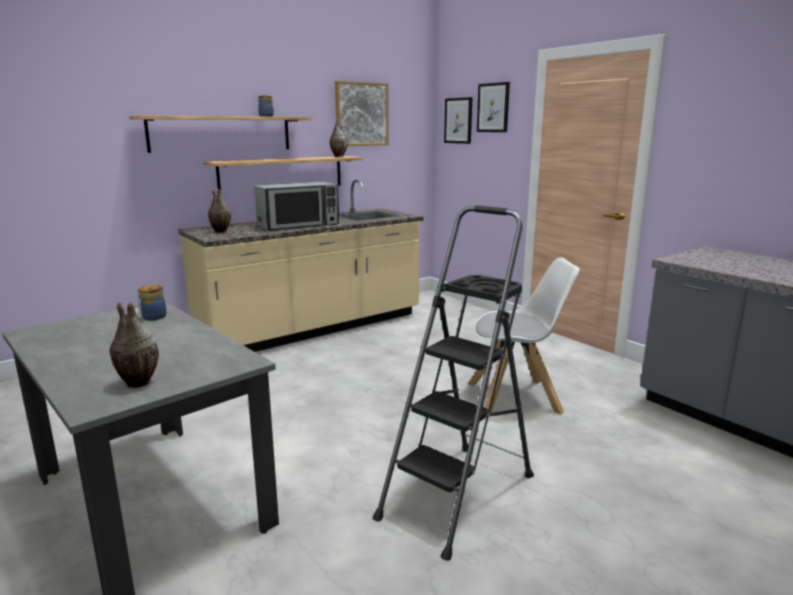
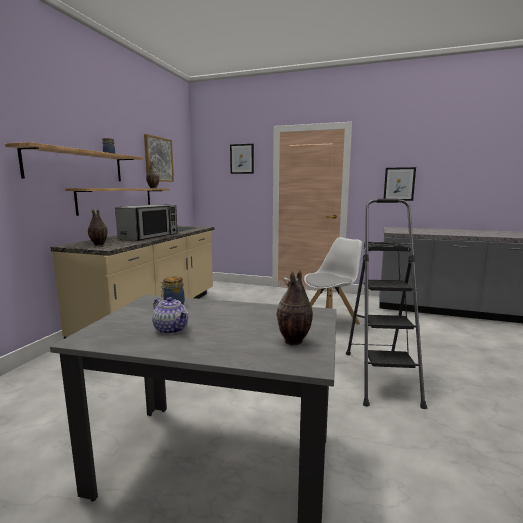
camera: 35 degrees left, 5 degrees down
picture [444,97,473,144] -> picture moved to [384,167,416,201]
none -> teapot [152,297,188,334]

